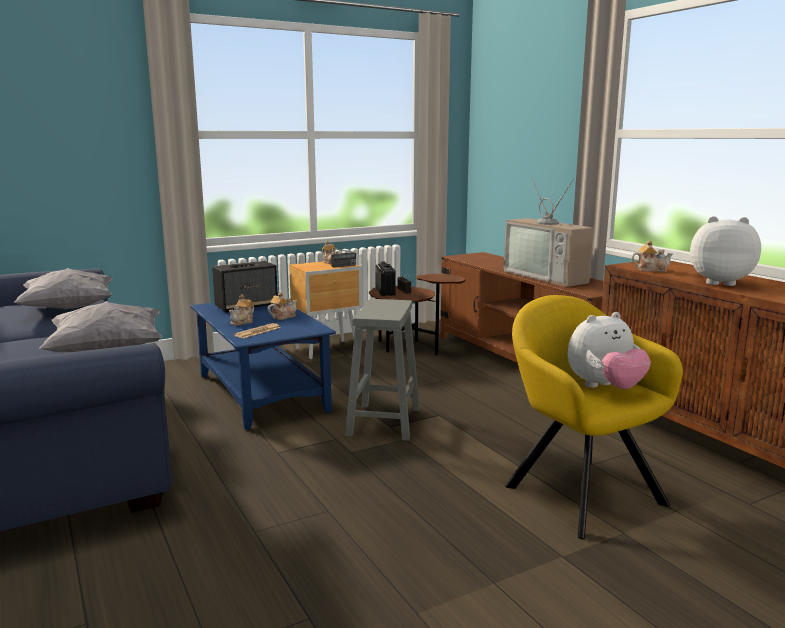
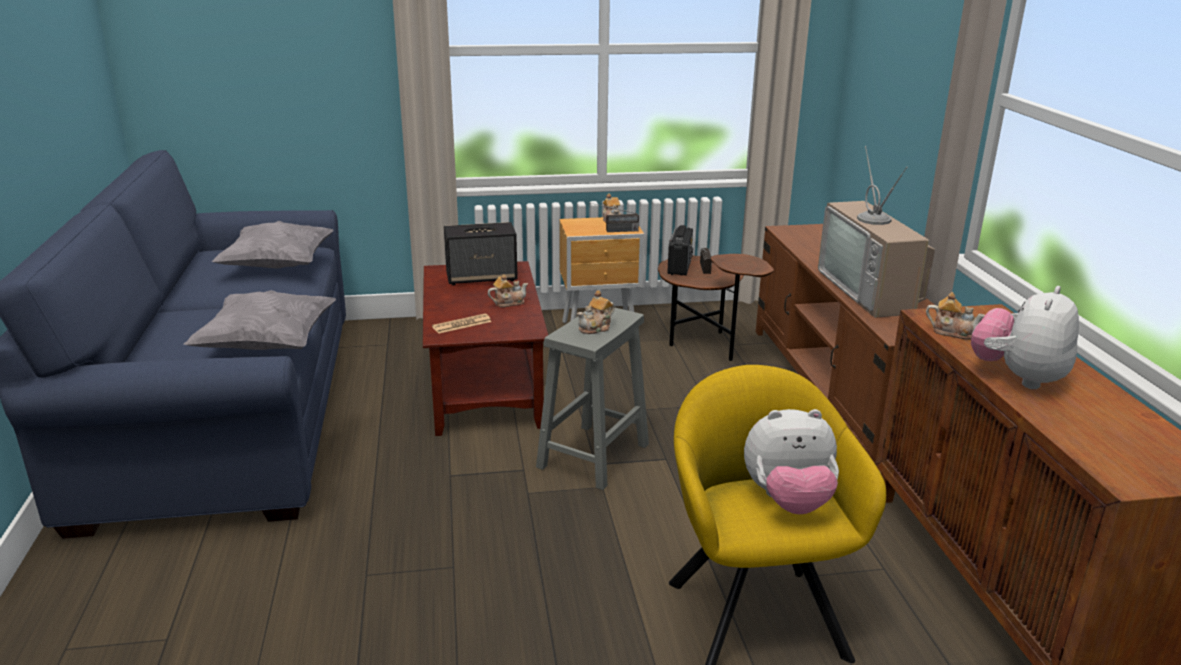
camera: 20 degrees right, 10 degrees up
blue coffee table [191,302,336,430] -> brown coffee table [423,261,548,436]
teapot [229,295,254,326] -> teapot moved to [577,290,615,334]
plush toy [690,216,761,286] -> plush toy turned 90 degrees counterclockwise [971,286,1079,389]

